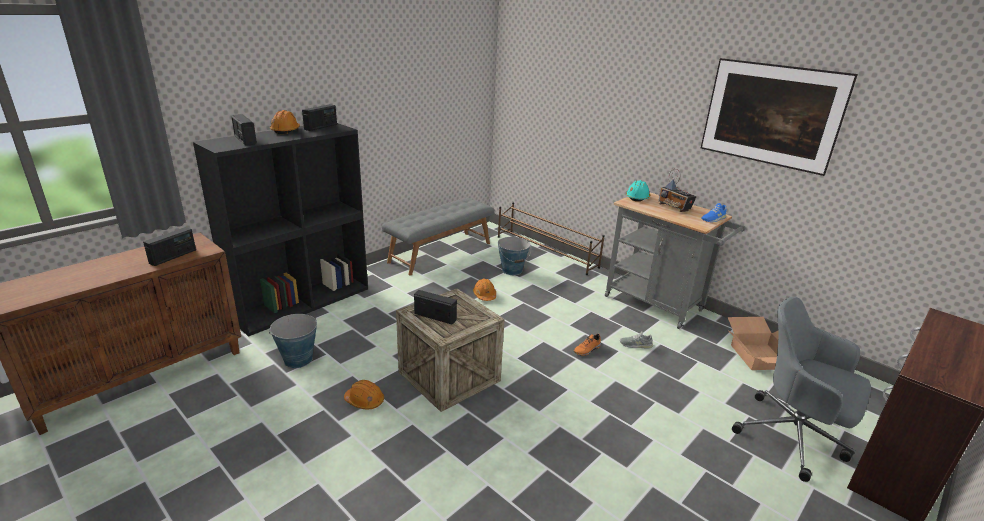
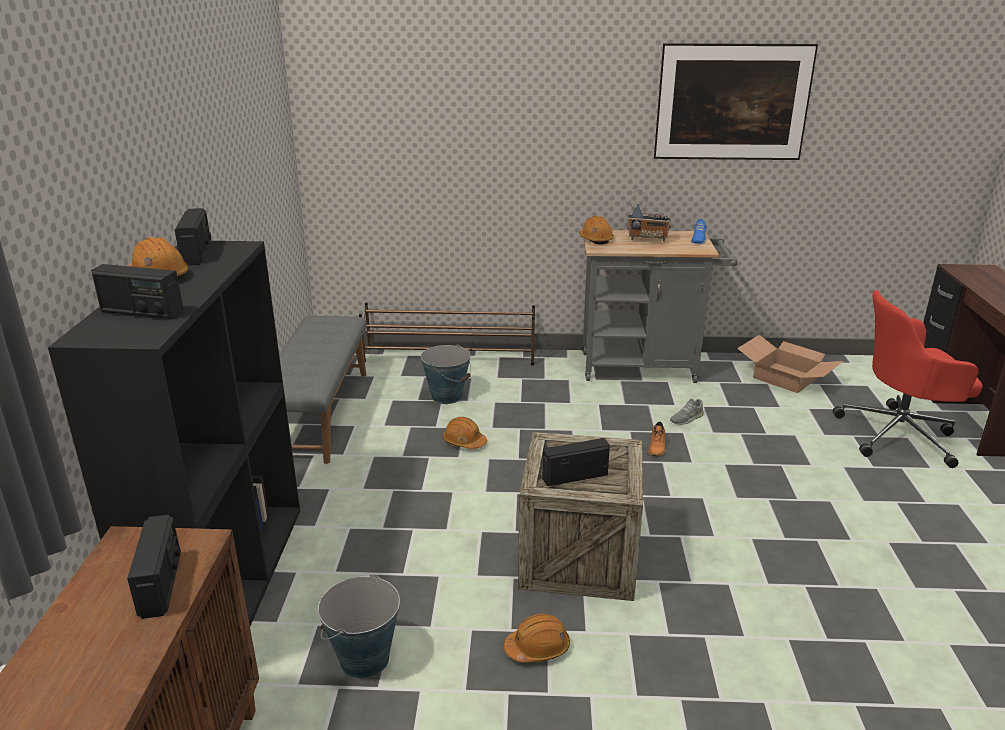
camera: 40 degrees left, 0 degrees up
turquoise hard hat [626,180,650,202] -> orange hard hat [579,216,614,244]
grey office chair [732,296,871,482] -> red office chair [833,290,982,468]

